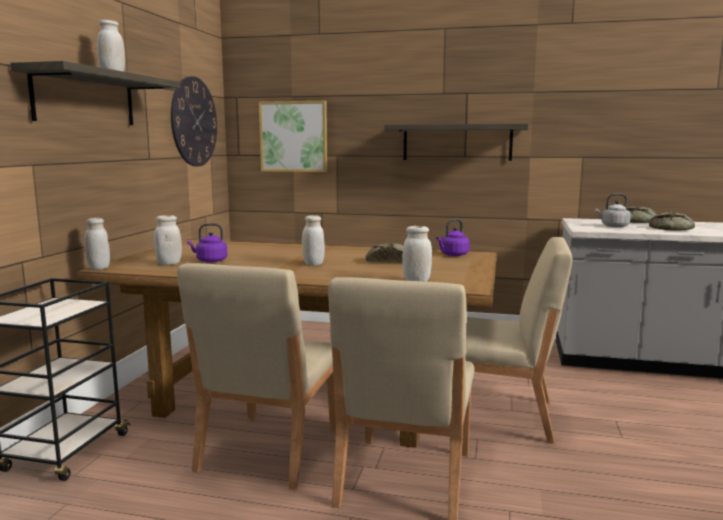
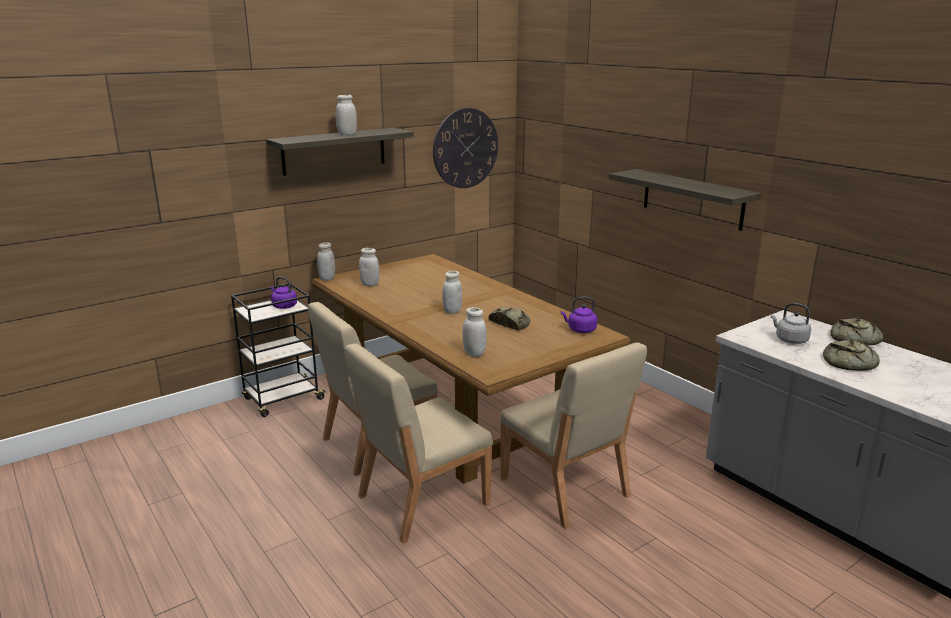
camera: 40 degrees right, 10 degrees up
purple kettle [187,223,227,263] -> purple kettle moved to [271,277,297,309]
picture [259,101,327,172] -> none

